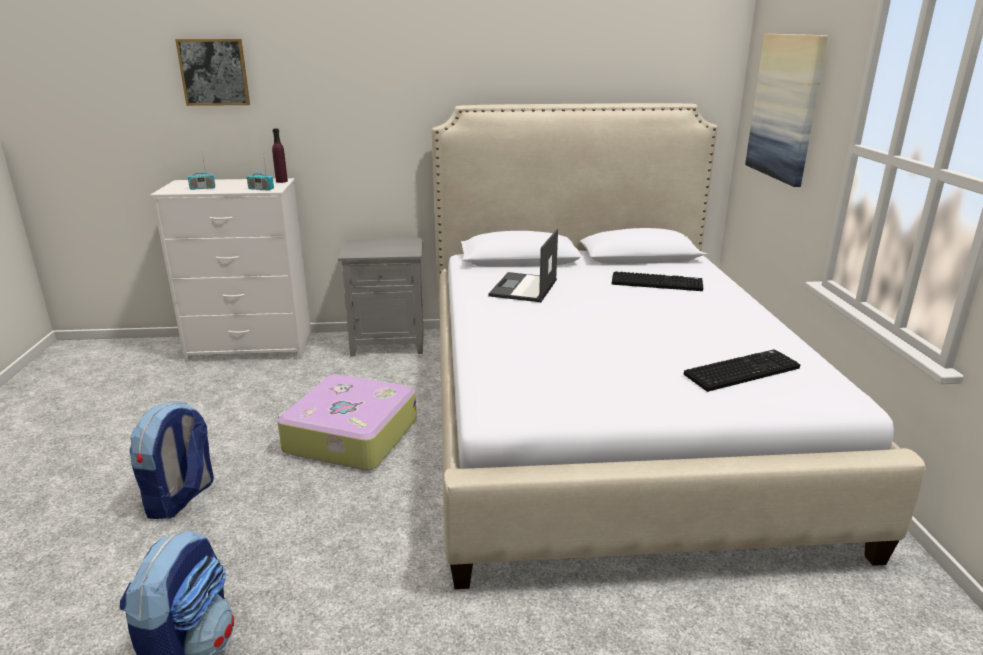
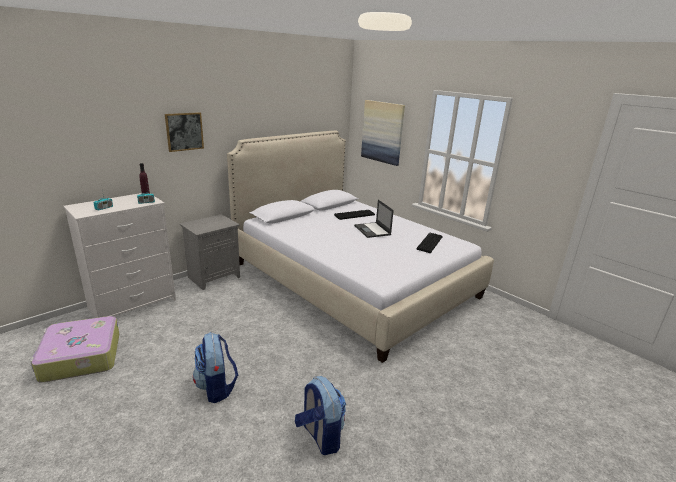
camera: 40 degrees left, 0 degrees up
picture [175,39,250,106] -> picture moved to [165,112,204,152]
suitcase [277,374,417,470] -> suitcase moved to [30,316,119,383]
laptop [488,229,558,302] -> laptop moved to [354,200,394,238]

